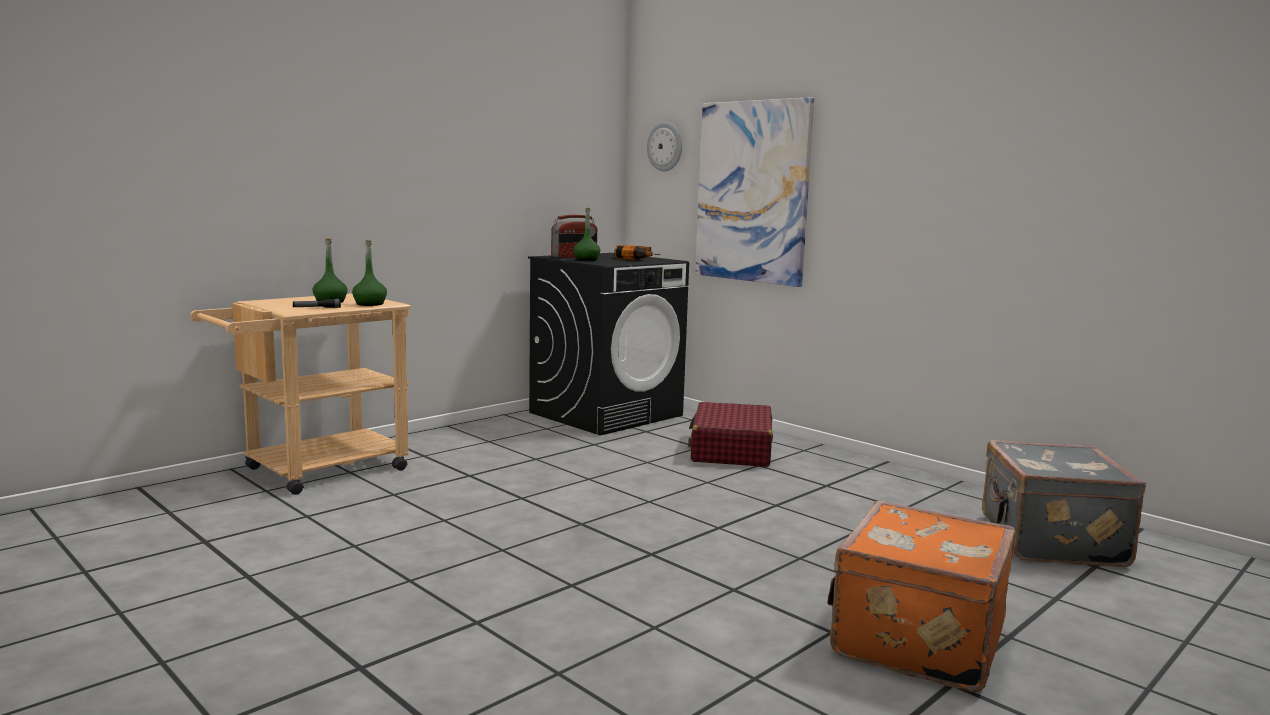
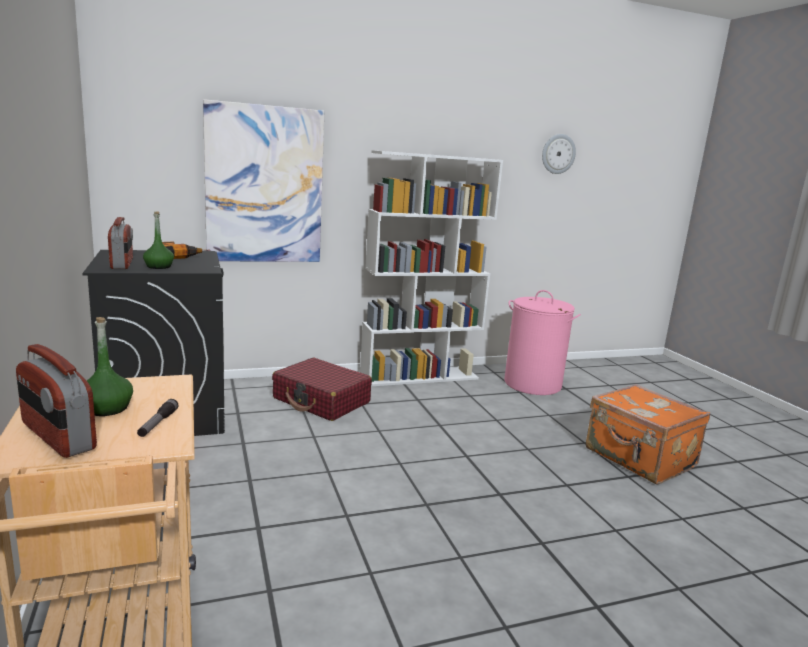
camera: 65 degrees left, 5 degrees up
green bottle [352,240,387,306] -> none
wall clock [647,122,682,171] -> wall clock moved to [542,134,576,174]
grey suitcase [982,440,1146,567] -> pink laundry basket [504,290,581,395]
none -> radio [16,344,97,458]
none -> white bookcase [360,150,503,386]

